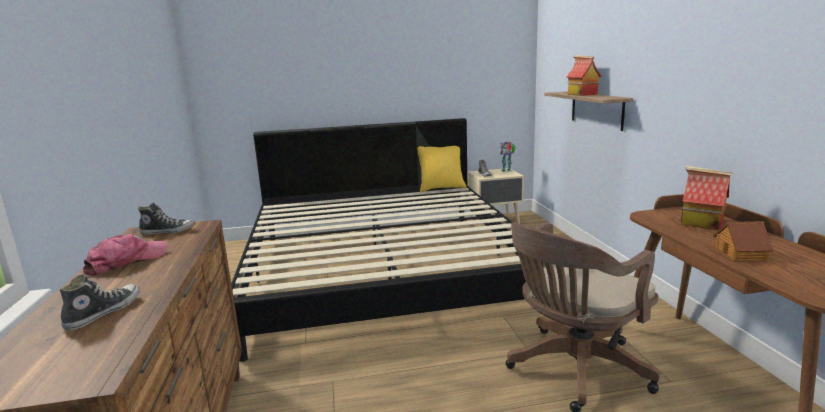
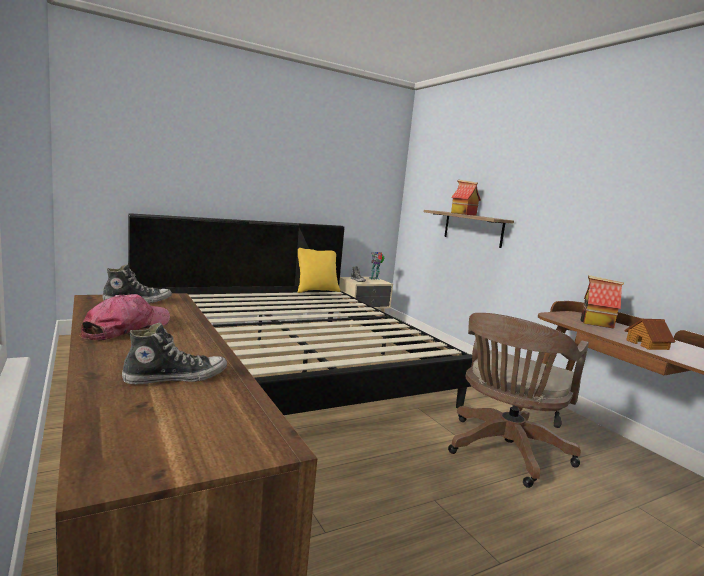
camera: 20 degrees left, 5 degrees down
shoe [60,275,140,331] -> shoe turned 60 degrees clockwise [122,323,227,384]

